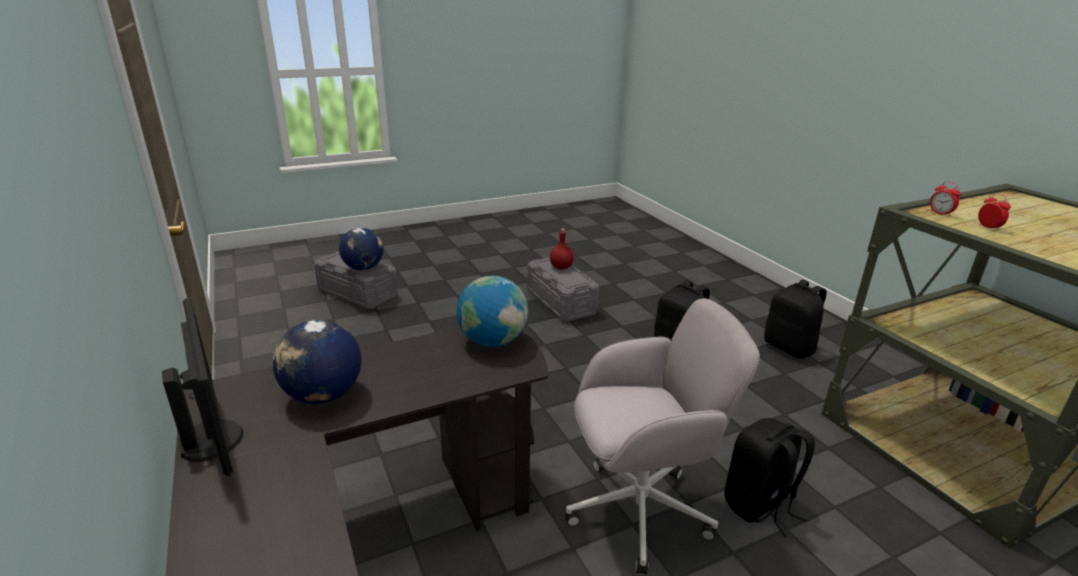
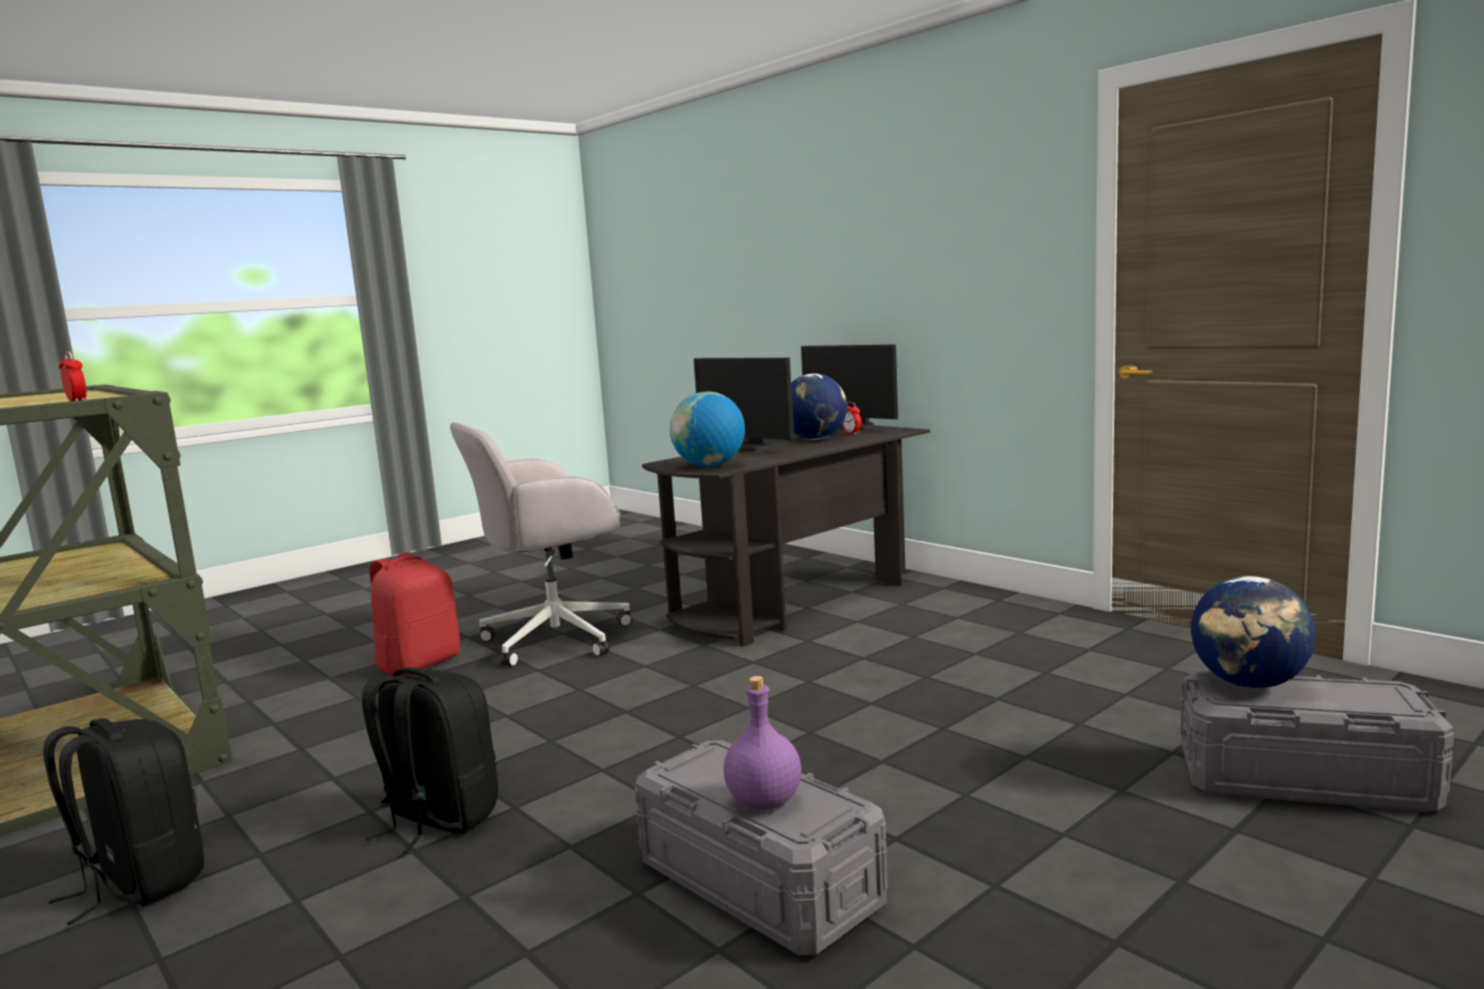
camera: 165 degrees right, 15 degrees down
red bottle [550,228,574,269] -> purple bottle [724,676,801,811]
black backpack [725,418,815,537] -> red backpack [369,552,460,675]
alarm clock [978,193,1011,231] -> alarm clock moved to [842,402,861,434]
none -> monitor [694,358,794,452]

